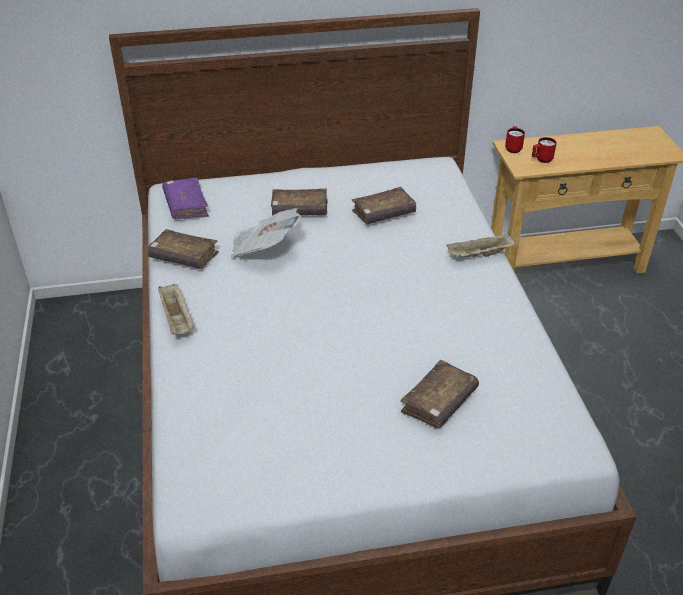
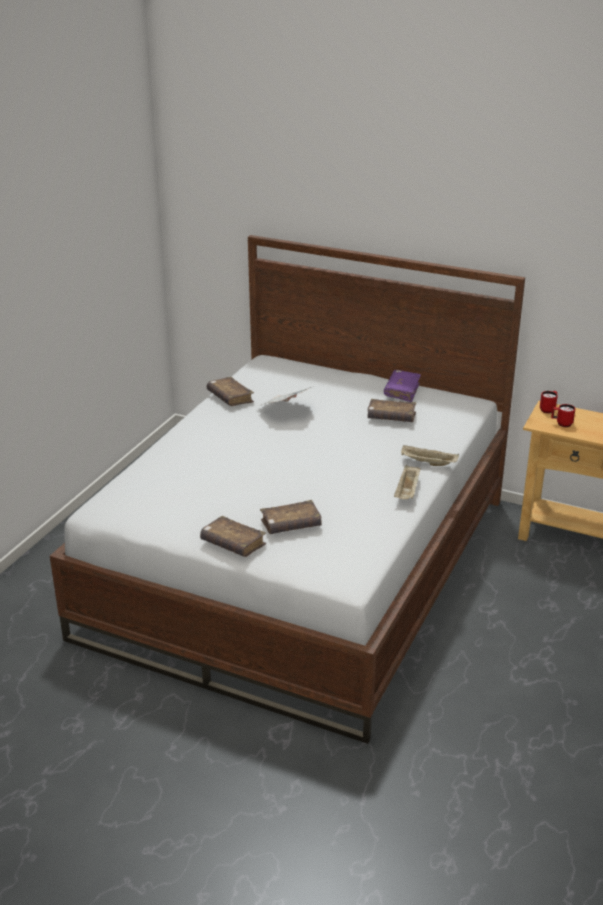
camera: 35 degrees right, 10 degrees down
beige tray [158,284,194,335] -> beige tray moved to [394,465,421,499]
purple book [162,178,209,219] -> purple book moved to [384,370,421,402]
brown book [271,188,327,216] -> brown book moved to [200,516,266,557]

